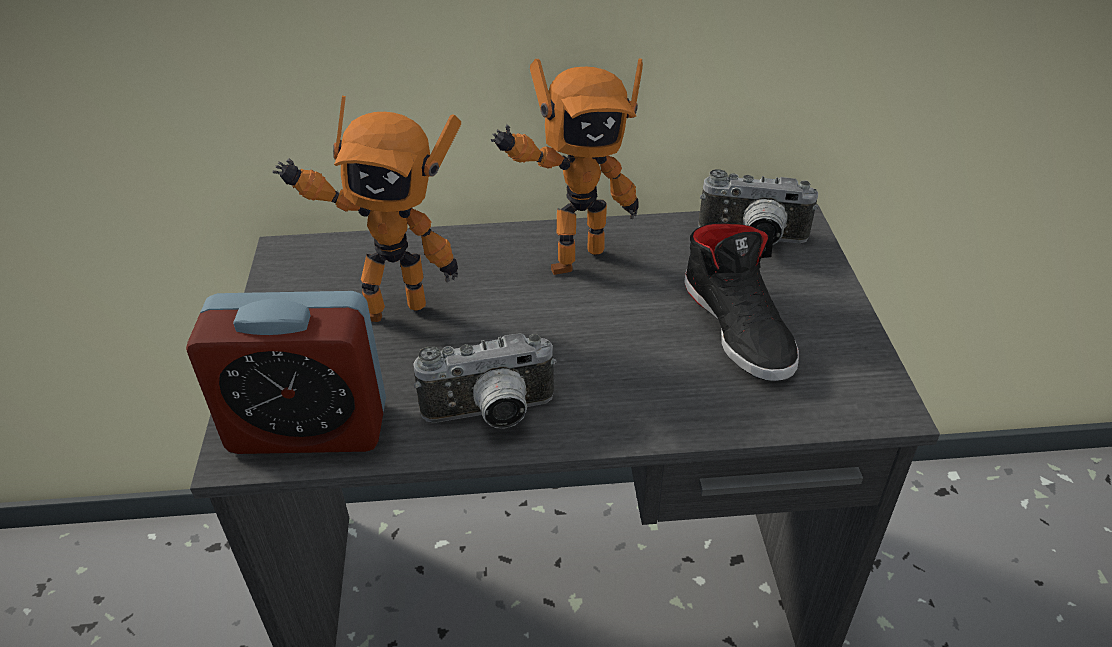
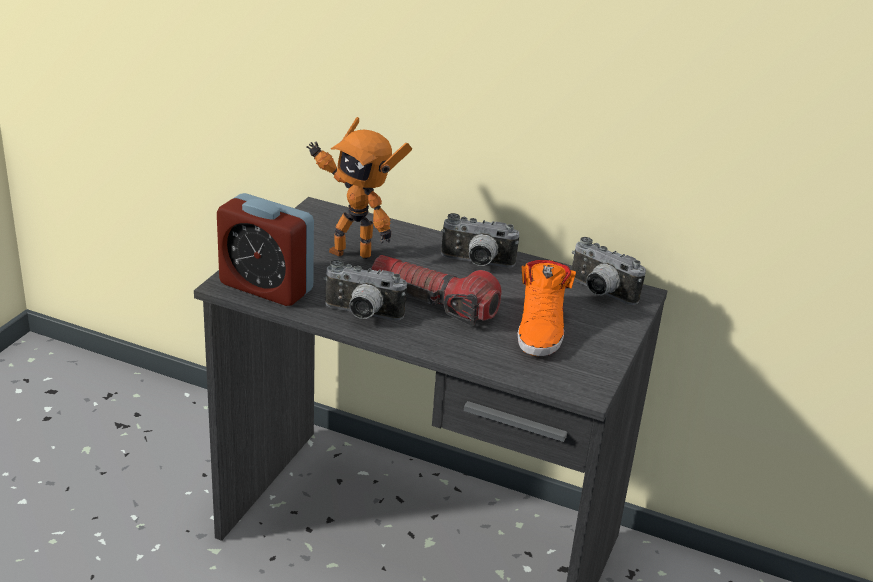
camera: 25 degrees right, 10 degrees down
toy robot [491,59,643,275] -> camera [441,213,519,267]
black shoe [684,223,799,382] -> orange shoe [518,260,576,357]
none -> flashlight [371,255,502,326]

